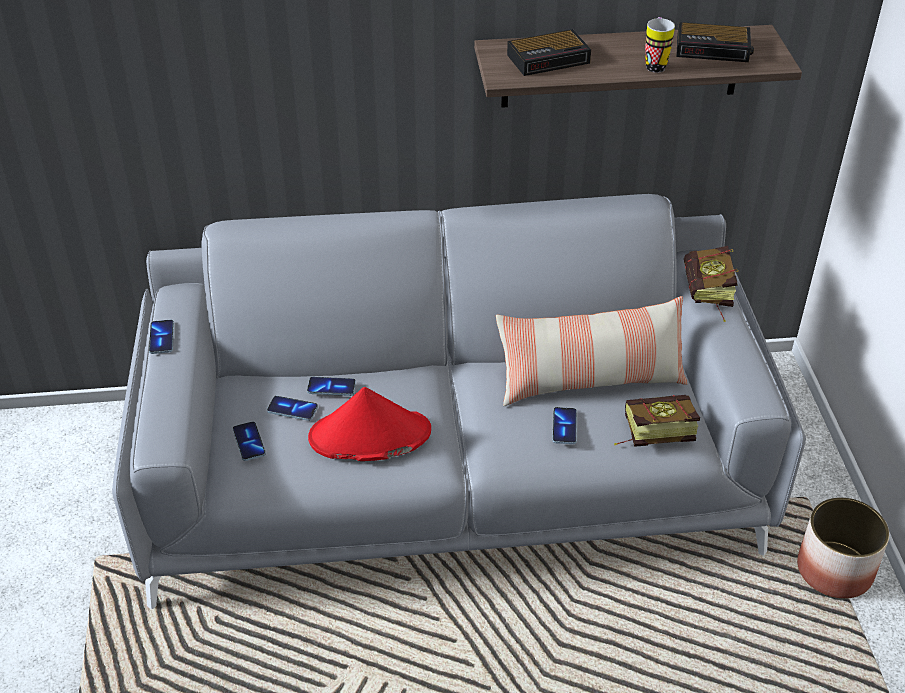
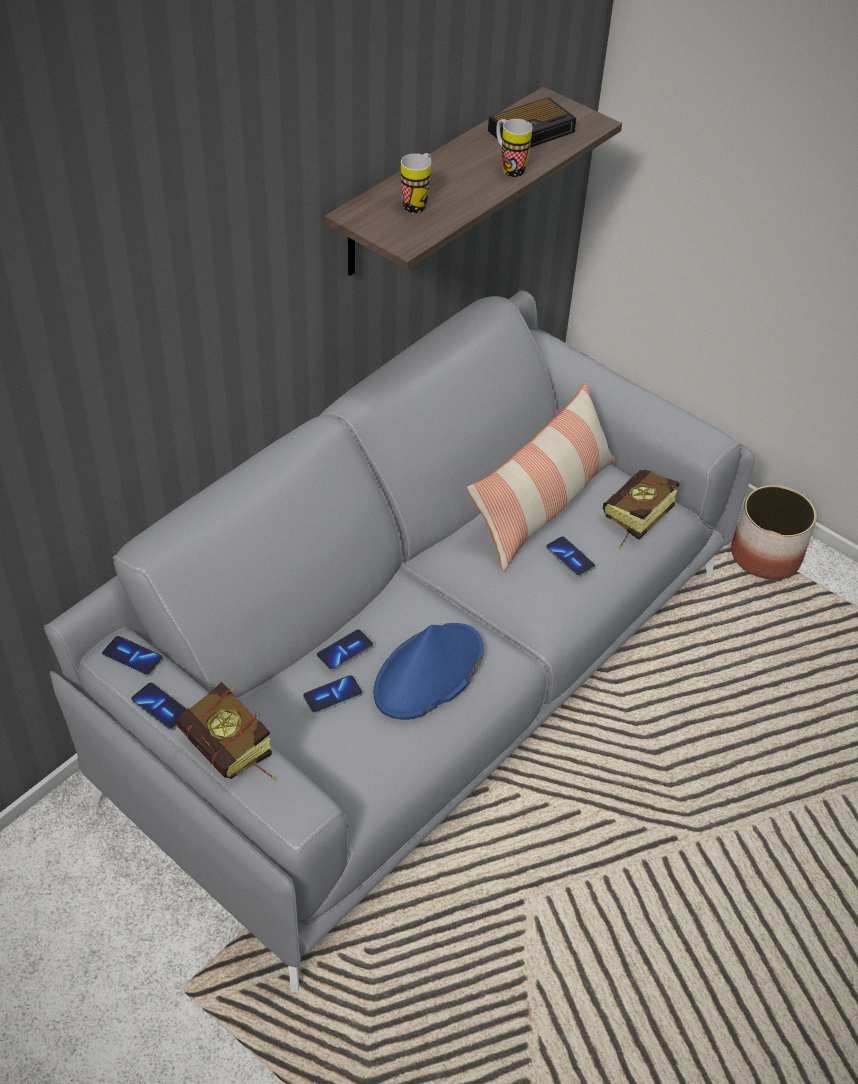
camera: 45 degrees left, 5 degrees up
phone [233,421,266,461] -> phone moved to [102,636,163,677]
red hat [308,387,431,461] -> blue hat [373,623,484,720]
alarm clock [507,29,591,76] -> mug [401,153,431,214]
book [684,246,738,322] -> book moved to [177,682,276,781]

